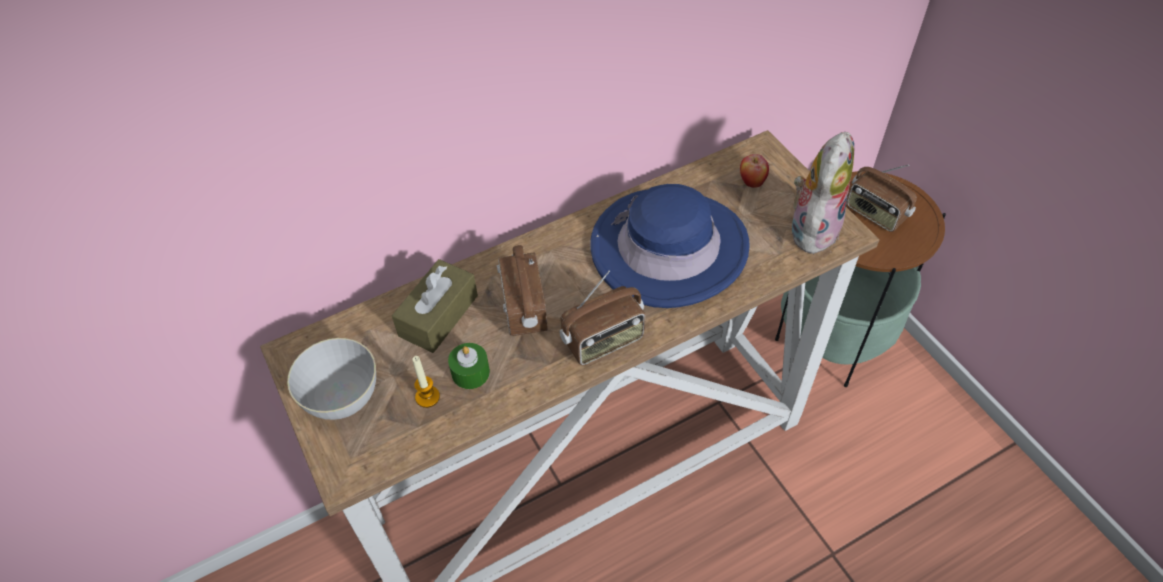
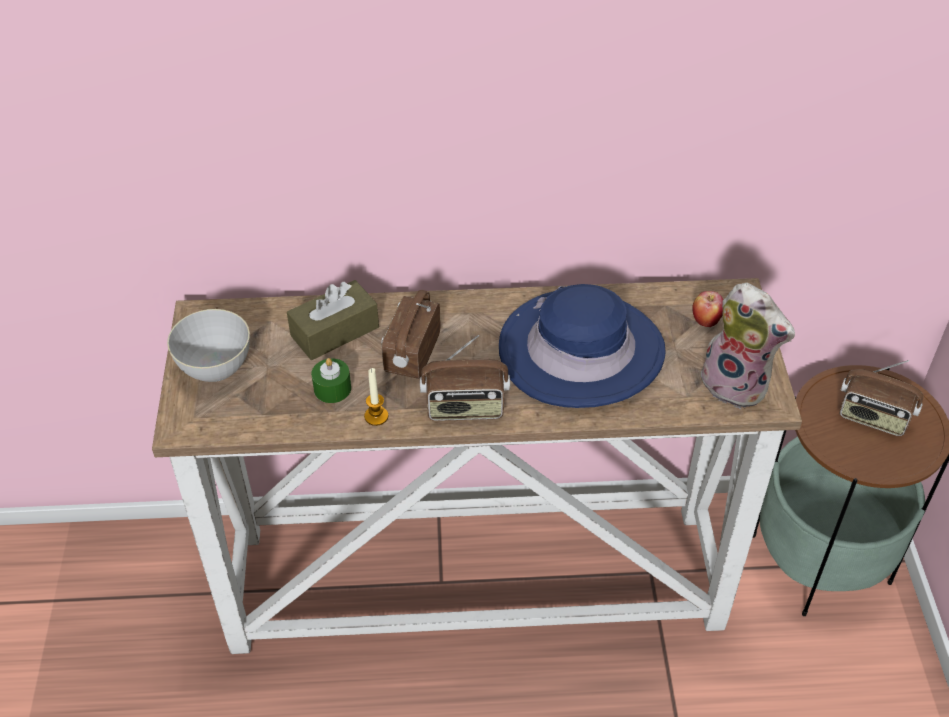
camera: 25 degrees right, 5 degrees down
candle [412,356,440,408] -> candle moved to [364,368,388,426]
plush toy [792,132,854,258] -> plush toy turned 75 degrees clockwise [698,283,795,409]
radio [847,164,917,232] -> radio turned 45 degrees counterclockwise [839,360,923,436]

